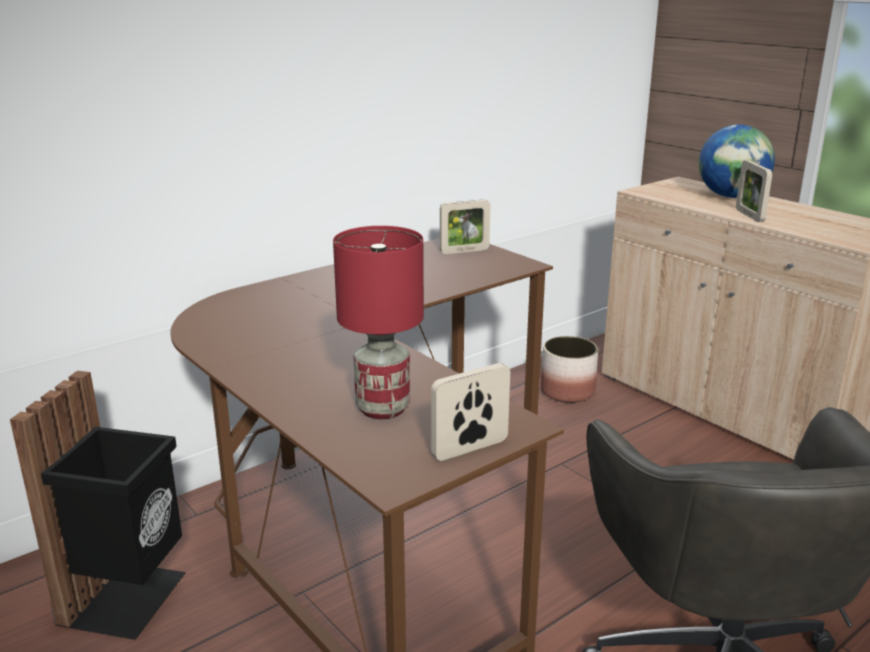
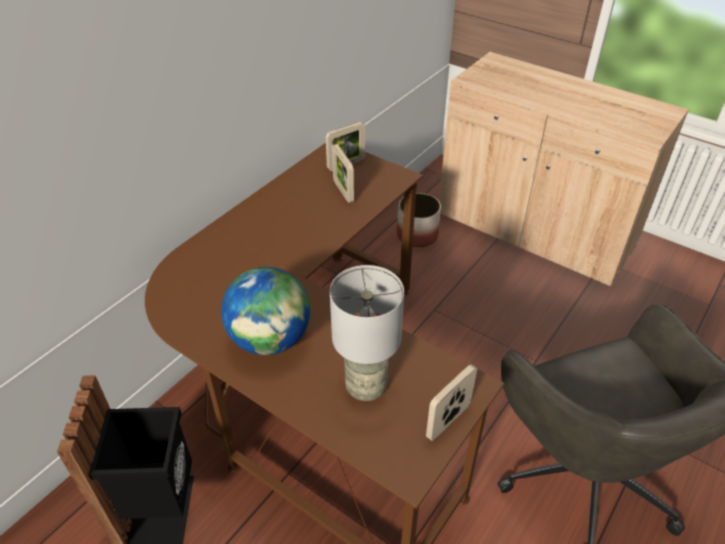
camera: 15 degrees left, 20 degrees up
red table lamp [333,226,424,419] -> grey table lamp [330,265,404,401]
globe [699,124,775,198] -> globe moved to [221,267,310,355]
picture frame [736,160,772,222] -> picture frame moved to [332,144,354,203]

